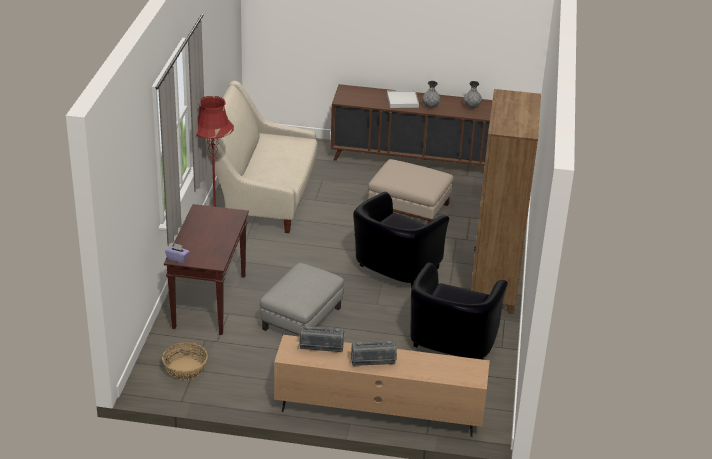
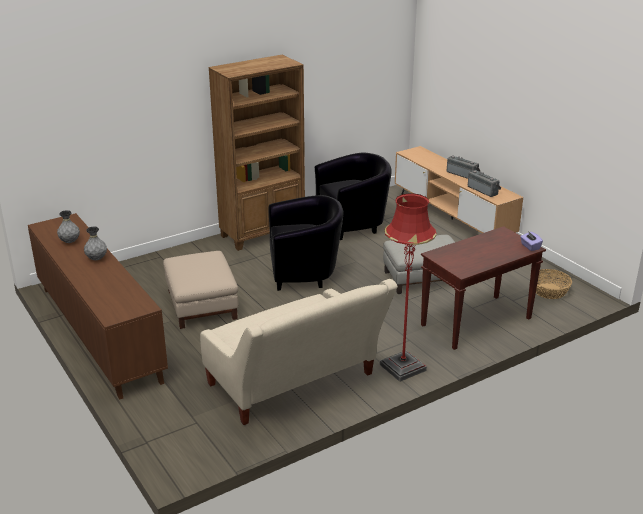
camera: 130 degrees left, 5 degrees down
white tray [387,90,419,108] -> none

